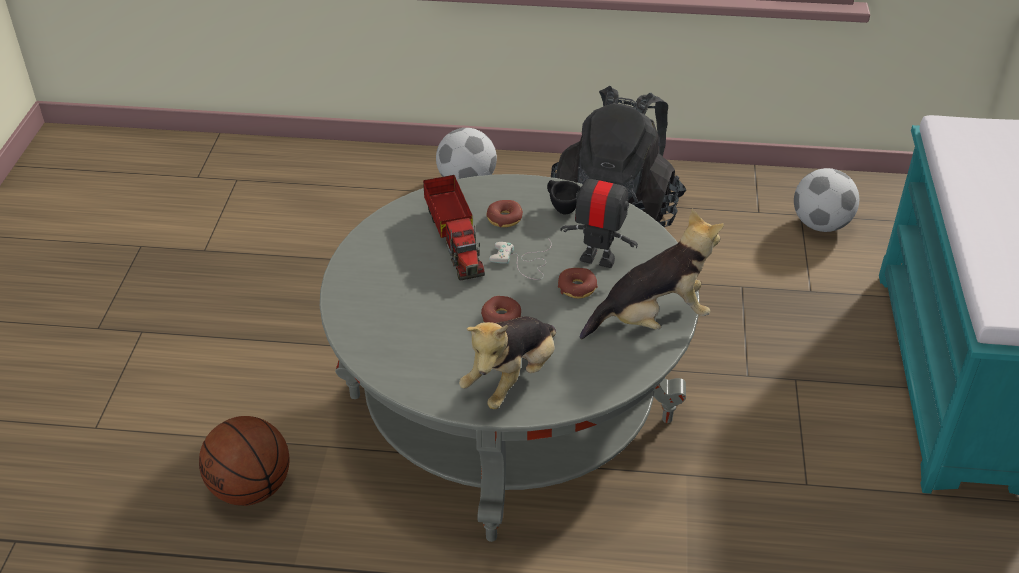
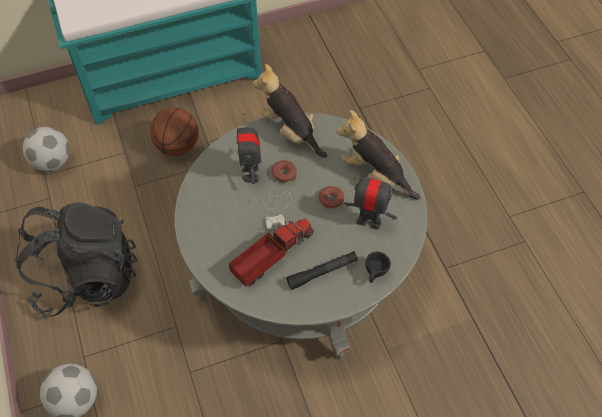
camera: 115 degrees left, 15 degrees up
basketball [199,416,290,506] -> basketball moved to [150,108,199,156]
plush toy [459,316,556,409] -> plush toy turned 150 degrees counterclockwise [336,110,420,200]
donut [487,200,523,227] -> none
black cup [547,180,581,214] -> black cup moved to [365,252,391,283]
none -> black flashlight [286,251,358,290]
none -> toy robot [343,173,398,230]

